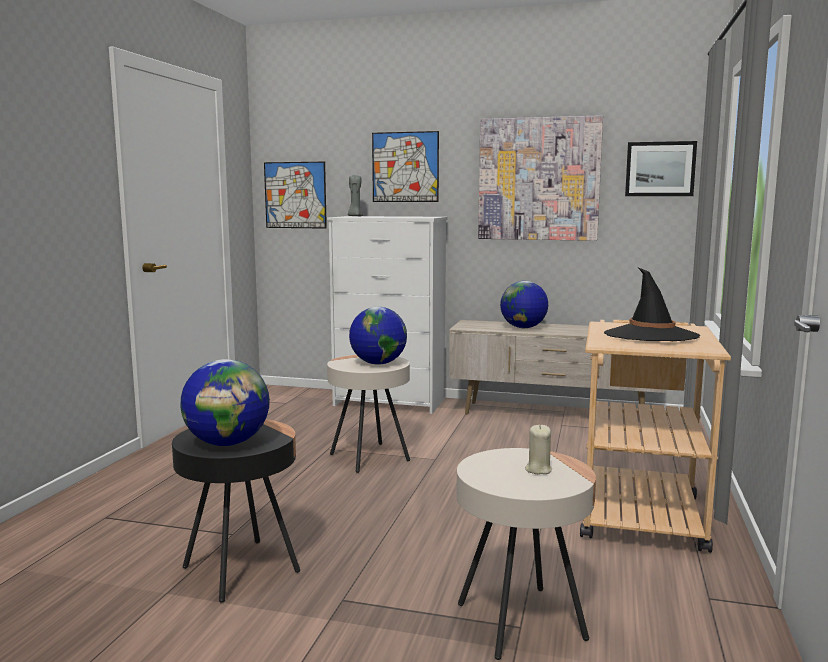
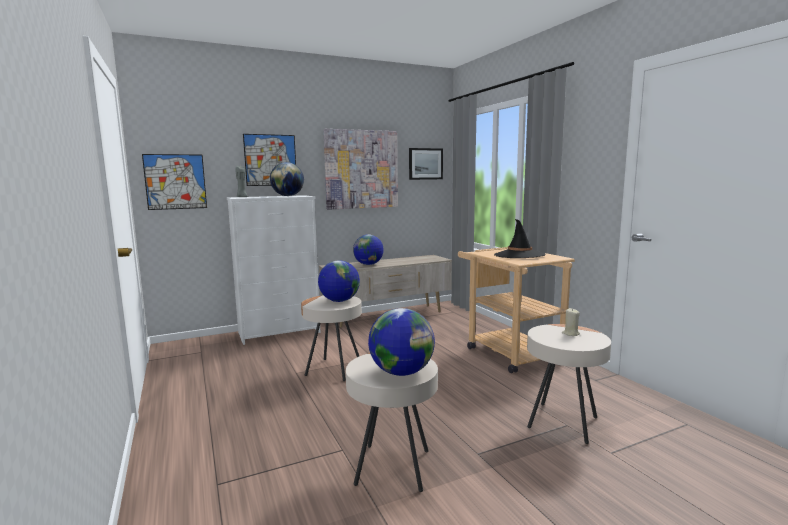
camera: 40 degrees left, 0 degrees up
black side table [172,420,300,602] -> beige side table [346,353,438,492]
none -> globe [270,162,304,196]

